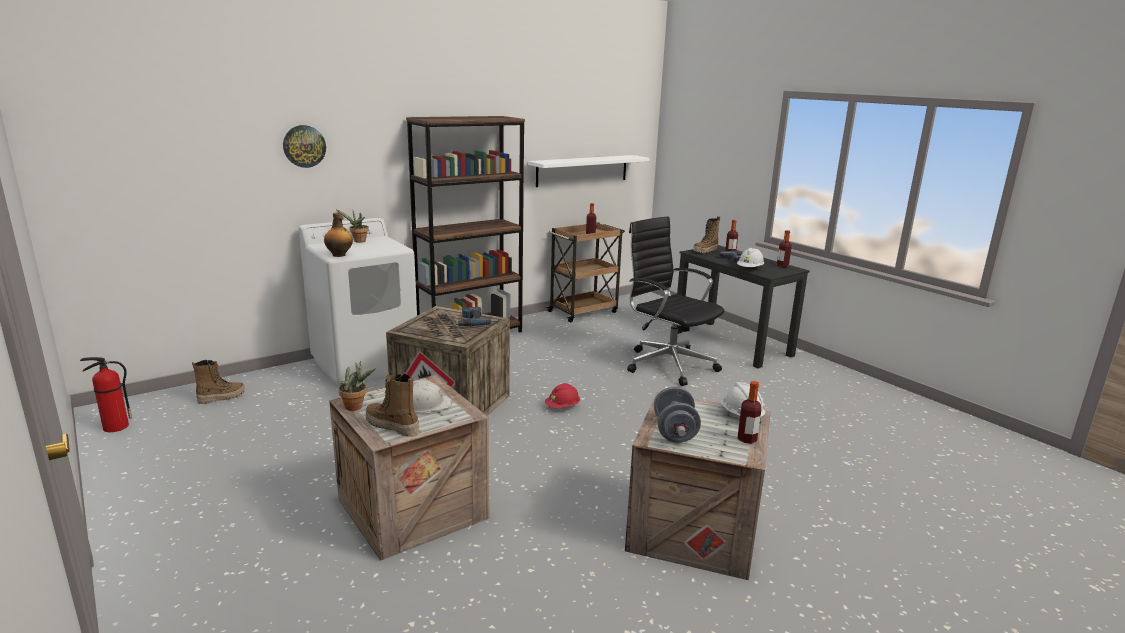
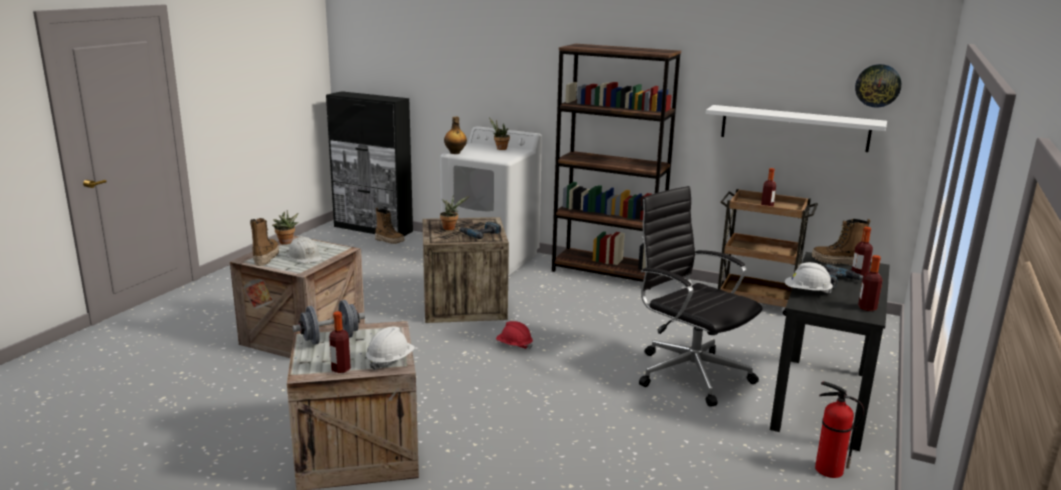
camera: 60 degrees right, 0 degrees up
fire extinguisher [80,357,132,432] -> fire extinguisher moved to [815,382,864,478]
wall clock [283,125,326,168] -> wall clock moved to [855,64,901,108]
black office chair [627,216,724,386] -> black office chair turned 60 degrees counterclockwise [639,186,762,407]
none -> black cabinet [326,91,413,236]
none -> potted plant [440,196,470,230]

